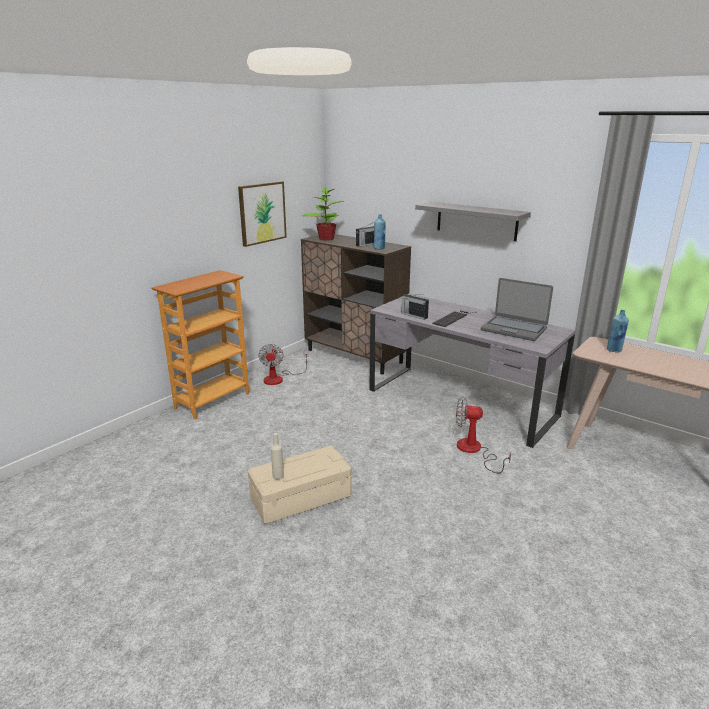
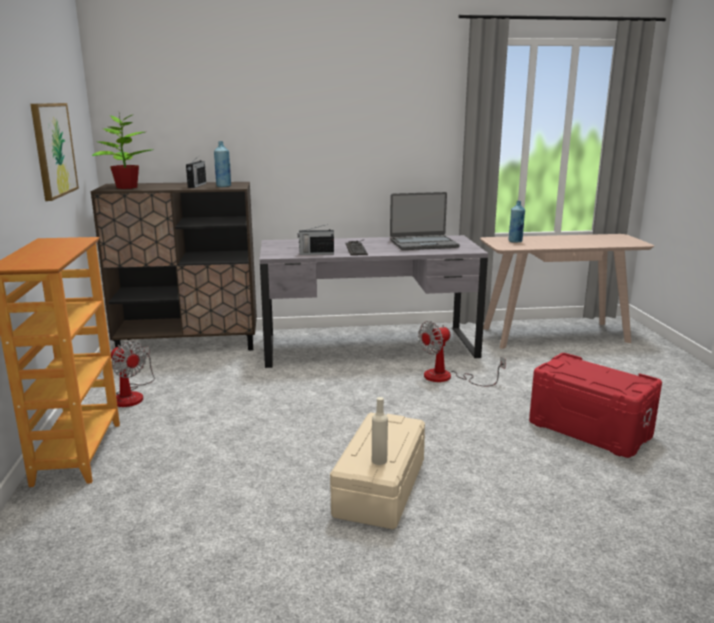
camera: 45 degrees left, 5 degrees down
grey shelf [415,202,531,241] -> none
none -> red storage box [529,353,662,458]

